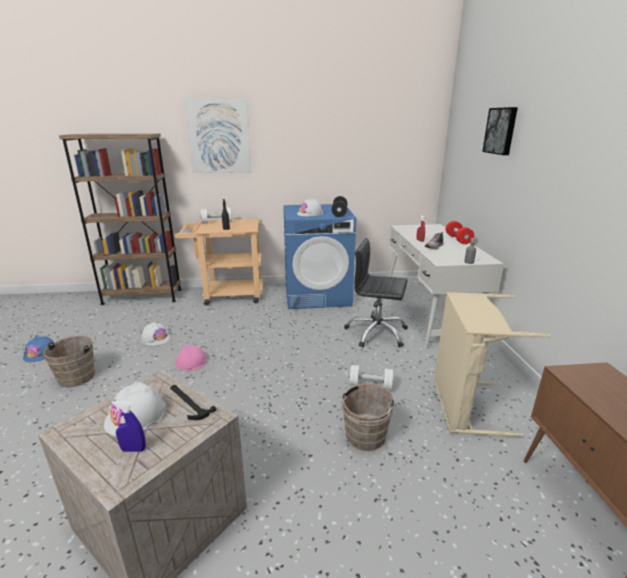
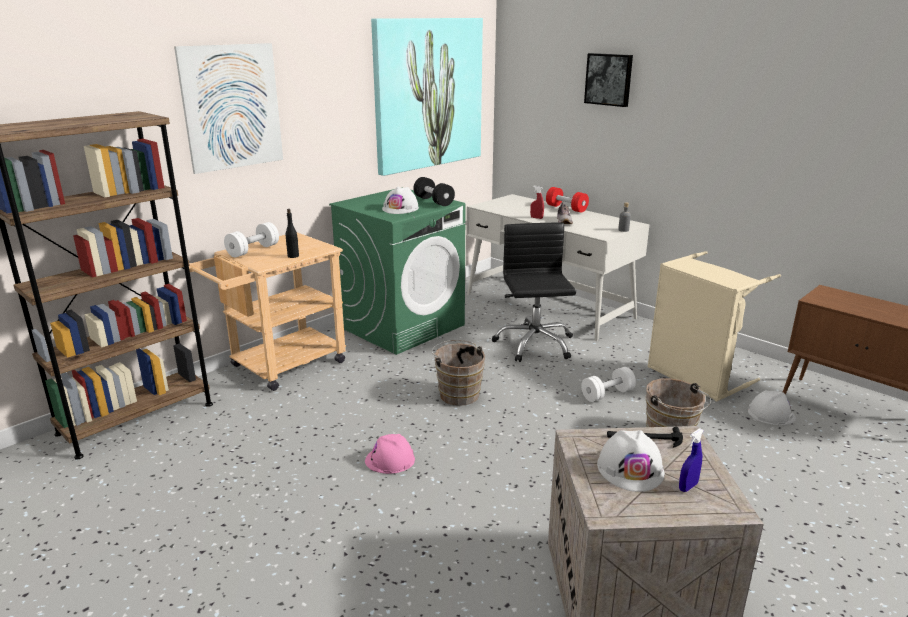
camera: 40 degrees left, 0 degrees up
blue hard hat [23,336,54,362] -> none
brown bucket [43,333,96,388] -> brown bucket moved to [431,340,485,406]
white hard hat [141,322,171,346] -> white hard hat moved to [748,391,796,425]
blue washing machine [283,204,356,309] -> green washing machine [329,189,466,355]
black office chair [344,238,408,347] -> black office chair turned 105 degrees clockwise [492,223,576,362]
none -> picture [371,18,483,176]

